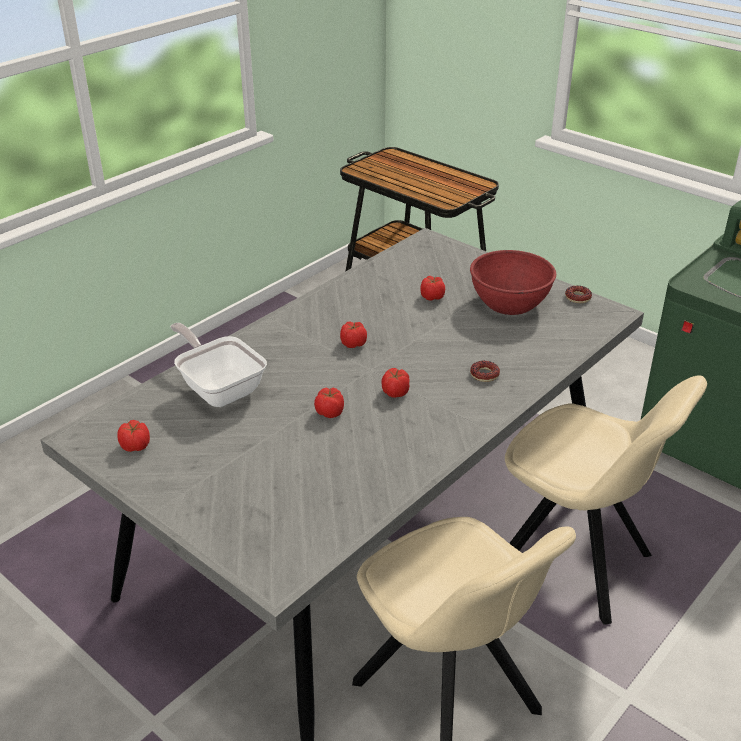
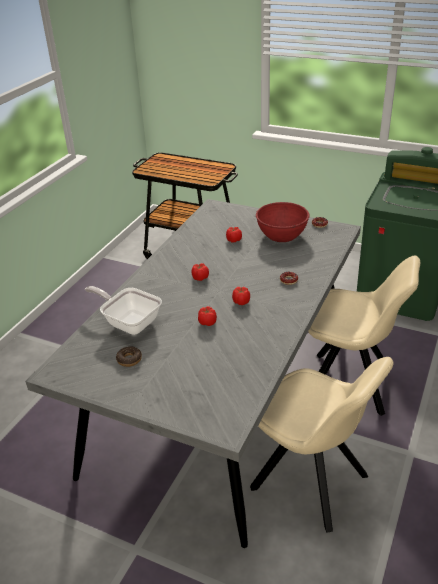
camera: 15 degrees left, 0 degrees up
tomato [117,420,150,452] -> none
none -> donut [116,346,142,367]

